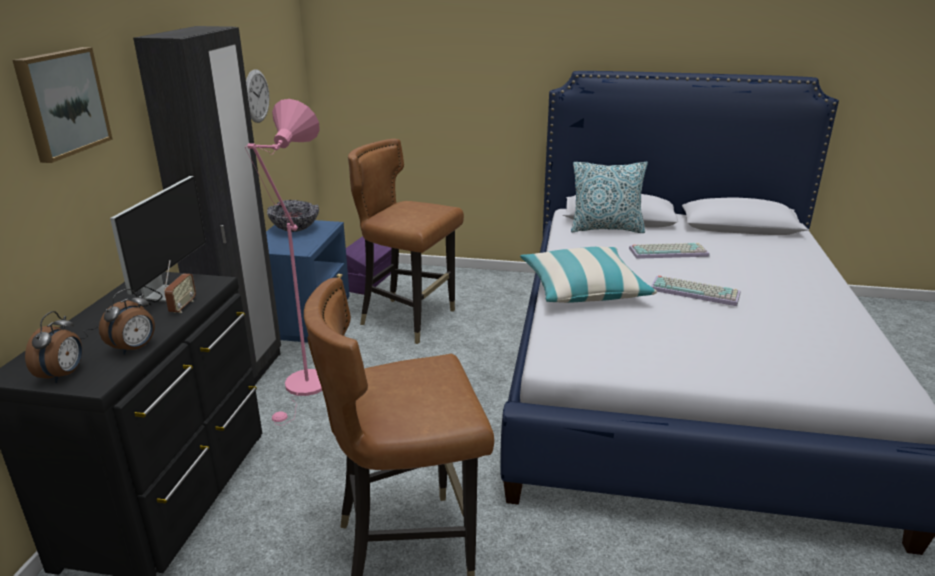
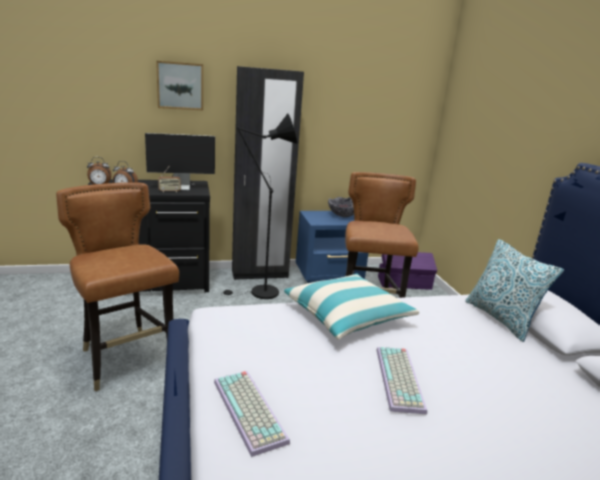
camera: 65 degrees right, 5 degrees down
pink floor lamp [245,99,322,426] -> black floor lamp [221,113,297,299]
wall clock [246,69,269,123] -> none
keyboard [629,243,710,259] -> keyboard moved to [214,371,290,457]

